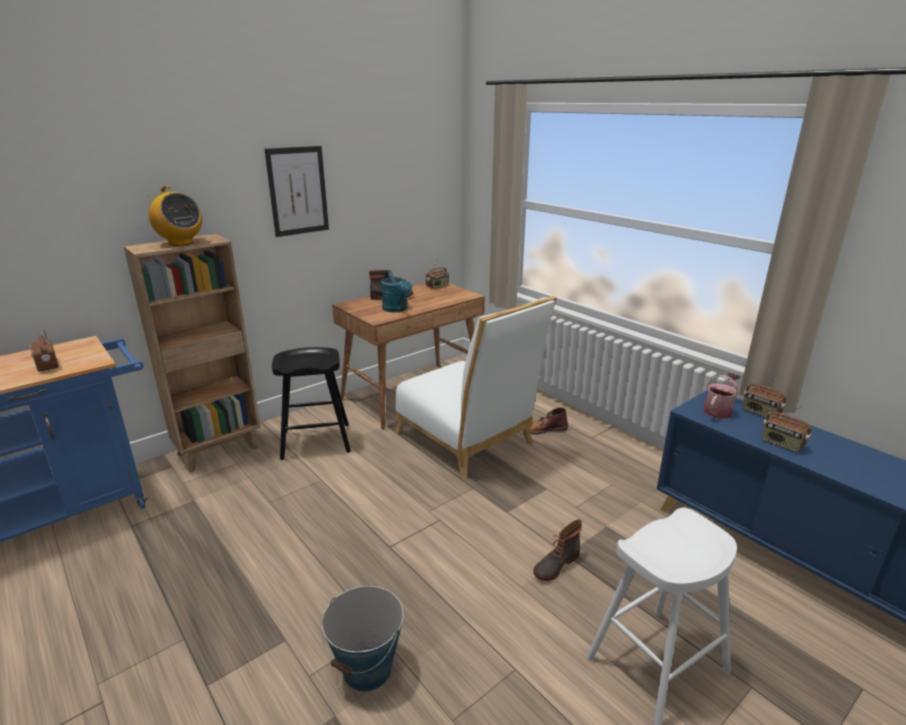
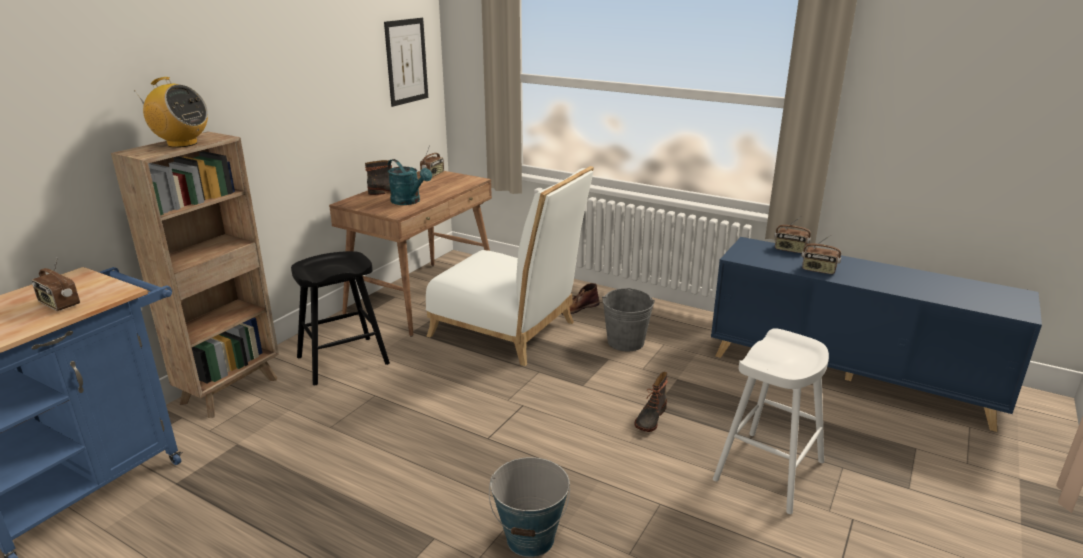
camera: 20 degrees left, 0 degrees up
picture [264,146,329,237] -> picture moved to [384,18,428,107]
watering can [703,373,740,419] -> none
none -> grey bucket [602,288,655,351]

